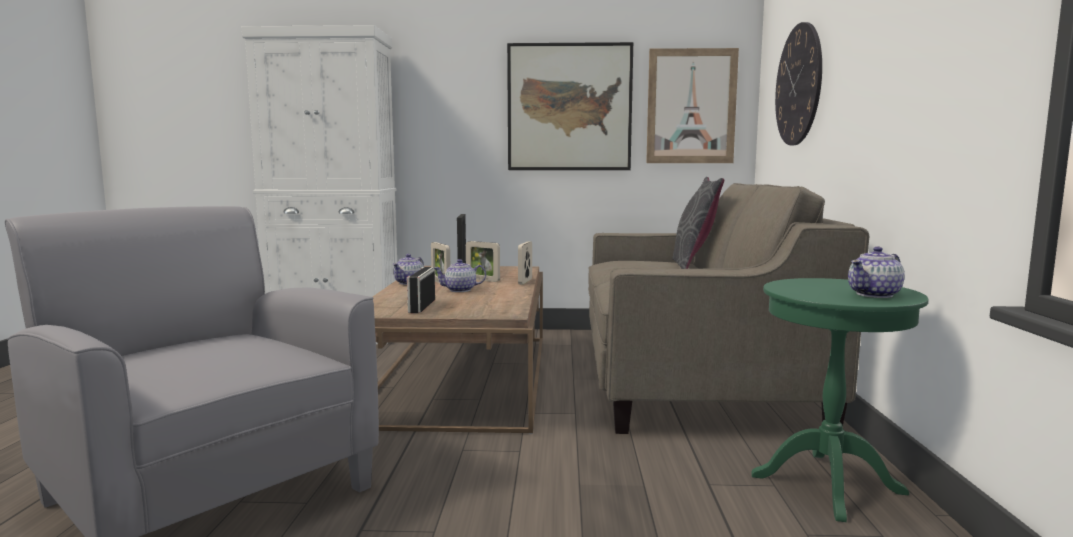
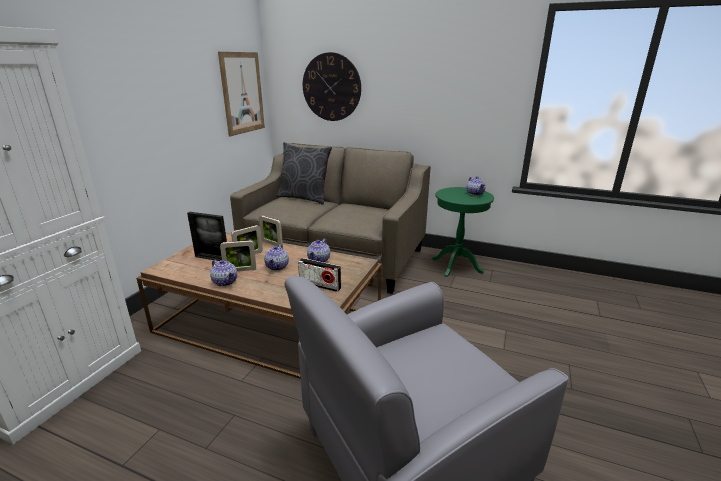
camera: 70 degrees left, 15 degrees up
picture [507,42,633,170] -> none
none -> teapot [307,239,330,263]

